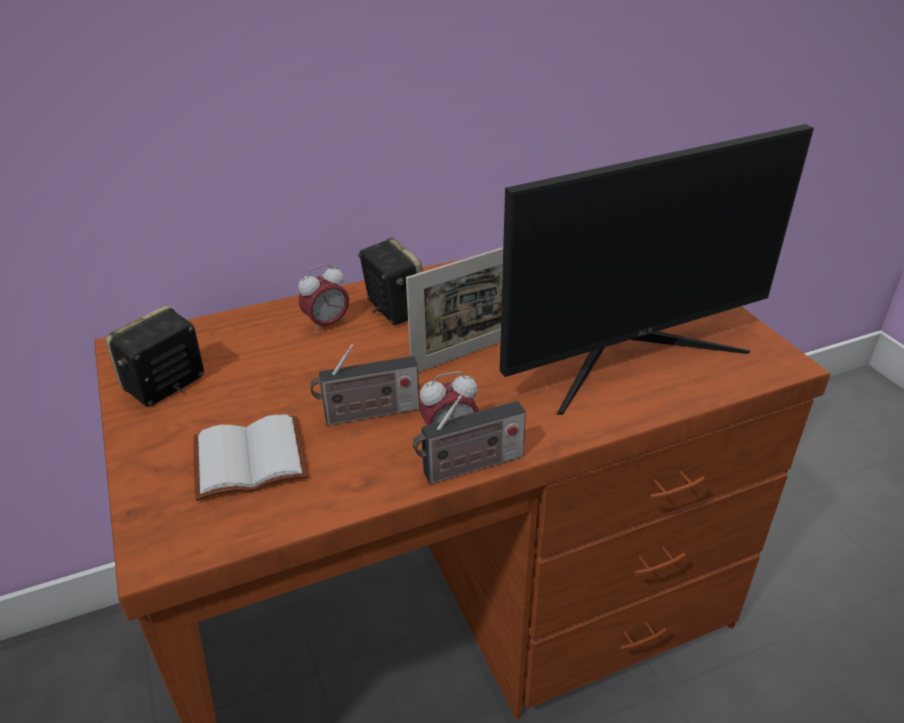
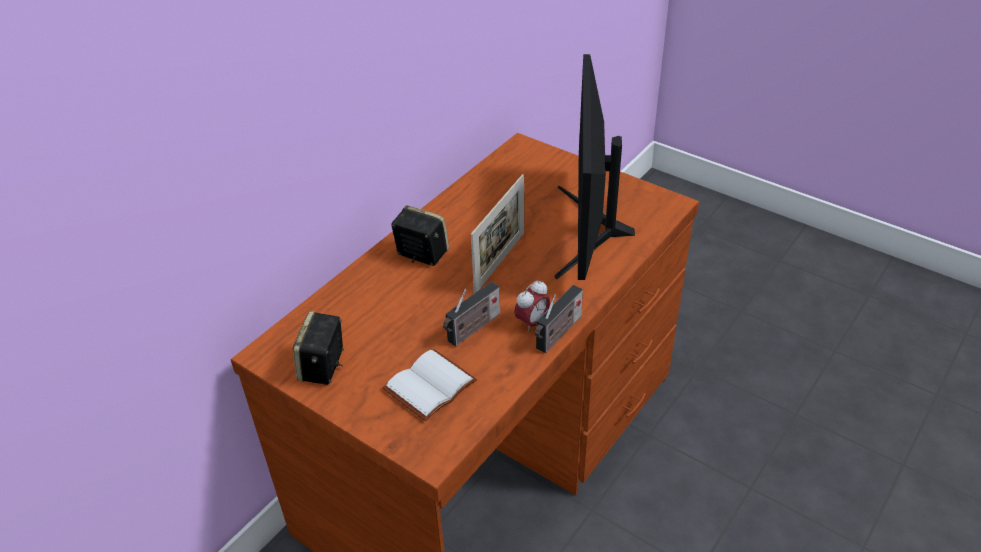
camera: 30 degrees left, 5 degrees up
alarm clock [298,264,349,334] -> none
monitor [500,124,814,415] -> monitor turned 150 degrees clockwise [555,54,635,280]

